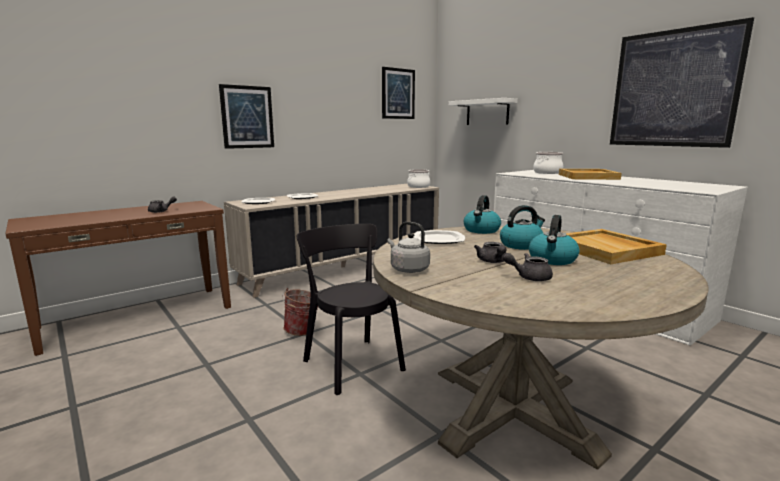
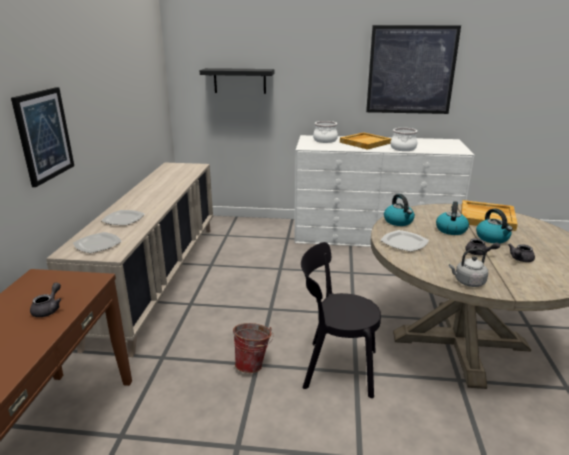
camera: 45 degrees left, 10 degrees up
picture [382,67,415,119] -> none
cooking pot [407,169,430,188] -> cooking pot moved to [390,128,418,151]
white shelf [449,98,518,125] -> black shelf [200,68,274,94]

